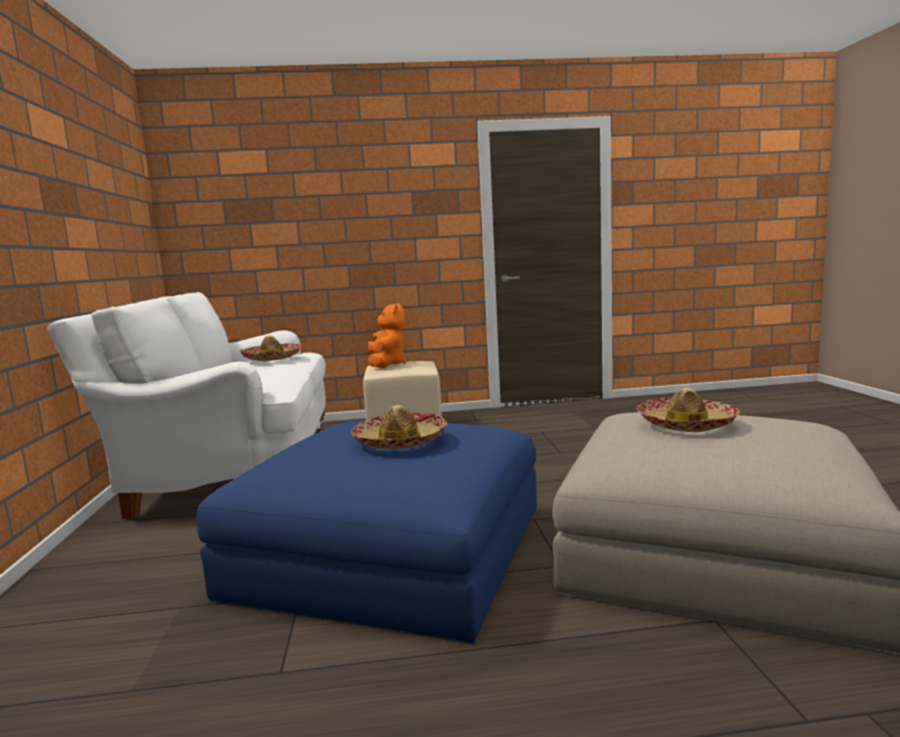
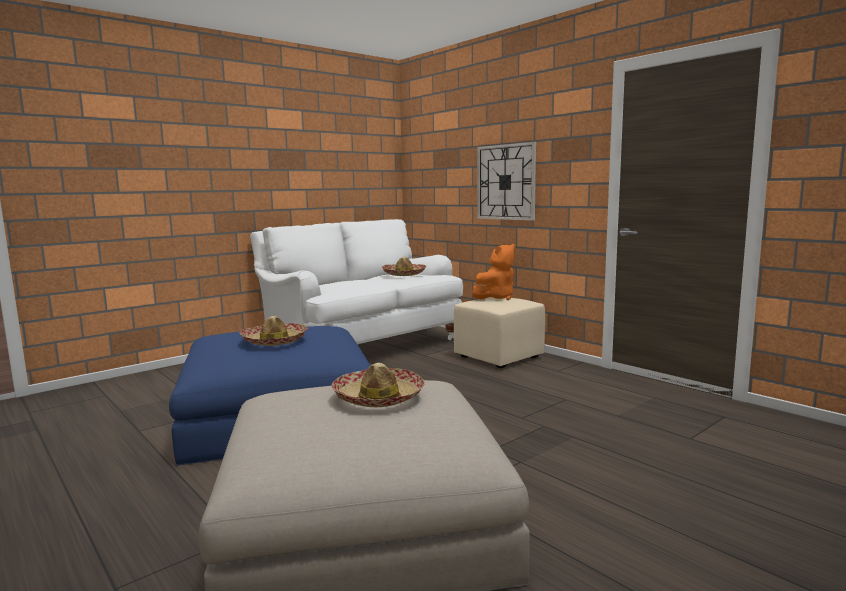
camera: 55 degrees right, 0 degrees up
none -> wall clock [477,142,536,221]

